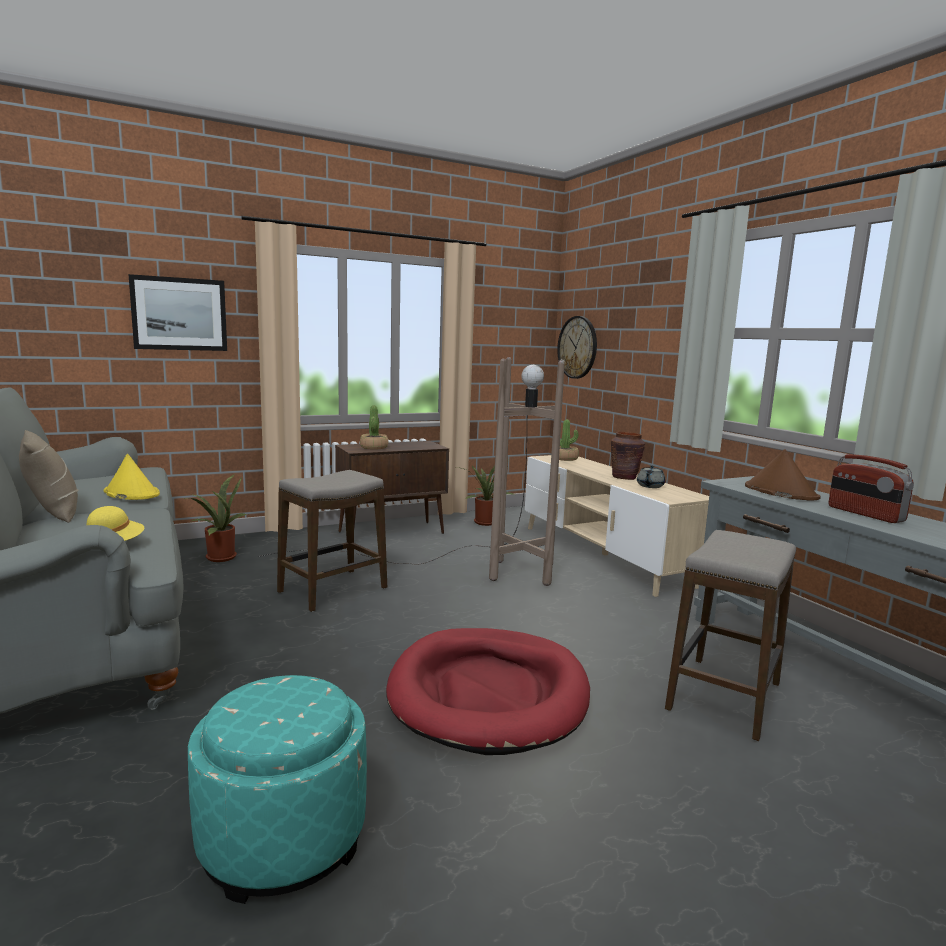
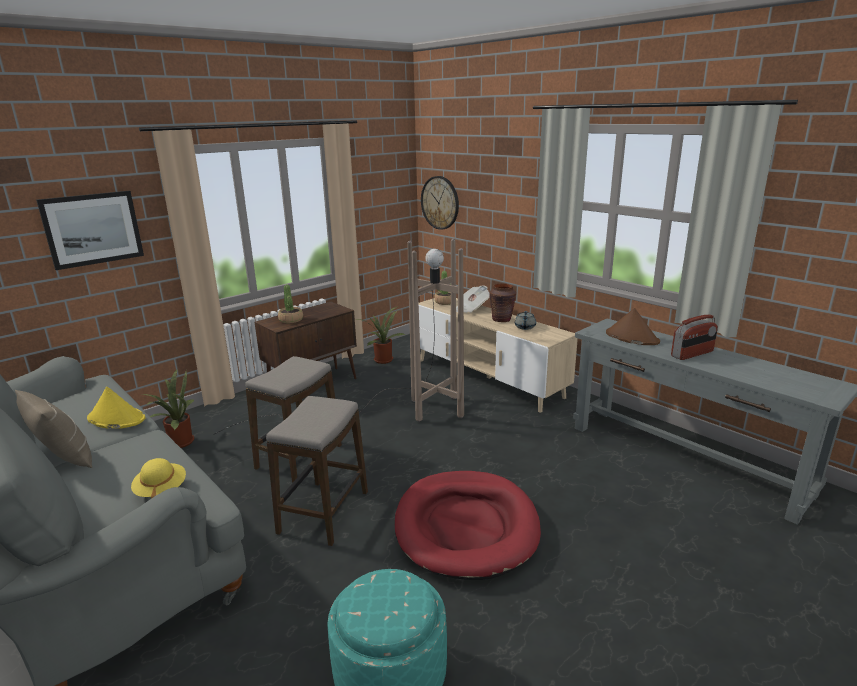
camera: 15 degrees left, 10 degrees up
stool [665,530,796,741] -> stool moved to [266,396,368,546]
radio [829,454,914,523] -> radio turned 75 degrees counterclockwise [671,314,718,360]
none -> newspaper [456,285,490,313]

